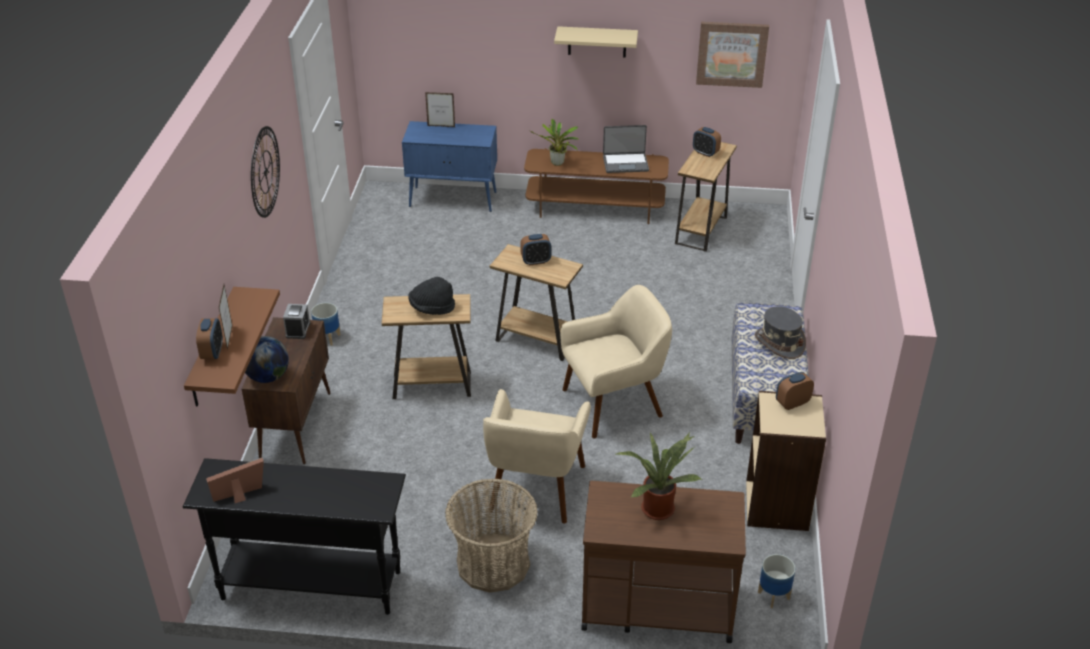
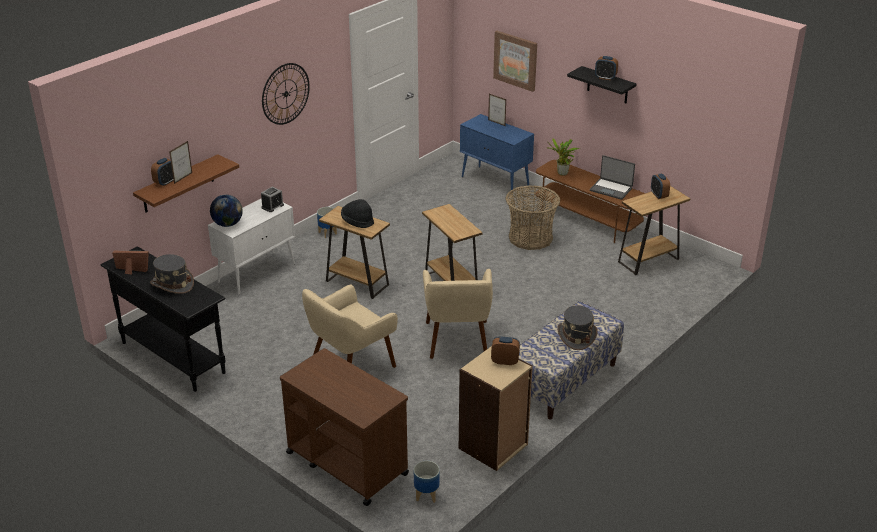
camera: 35 degrees right, 5 degrees down
brown cabinet [242,317,331,464] -> white cabinet [208,199,295,295]
basket [445,478,538,593] -> basket moved to [505,185,560,250]
alarm clock [520,234,551,266] -> alarm clock moved to [595,56,618,80]
beige shelf [554,26,638,57] -> black shelf [567,66,637,103]
beige armchair [560,285,672,439] -> beige armchair turned 75 degrees clockwise [423,269,493,359]
potted plant [616,432,701,520] -> none
picture [696,22,769,88] -> picture moved to [493,31,537,92]
none -> grey hat [150,254,194,294]

